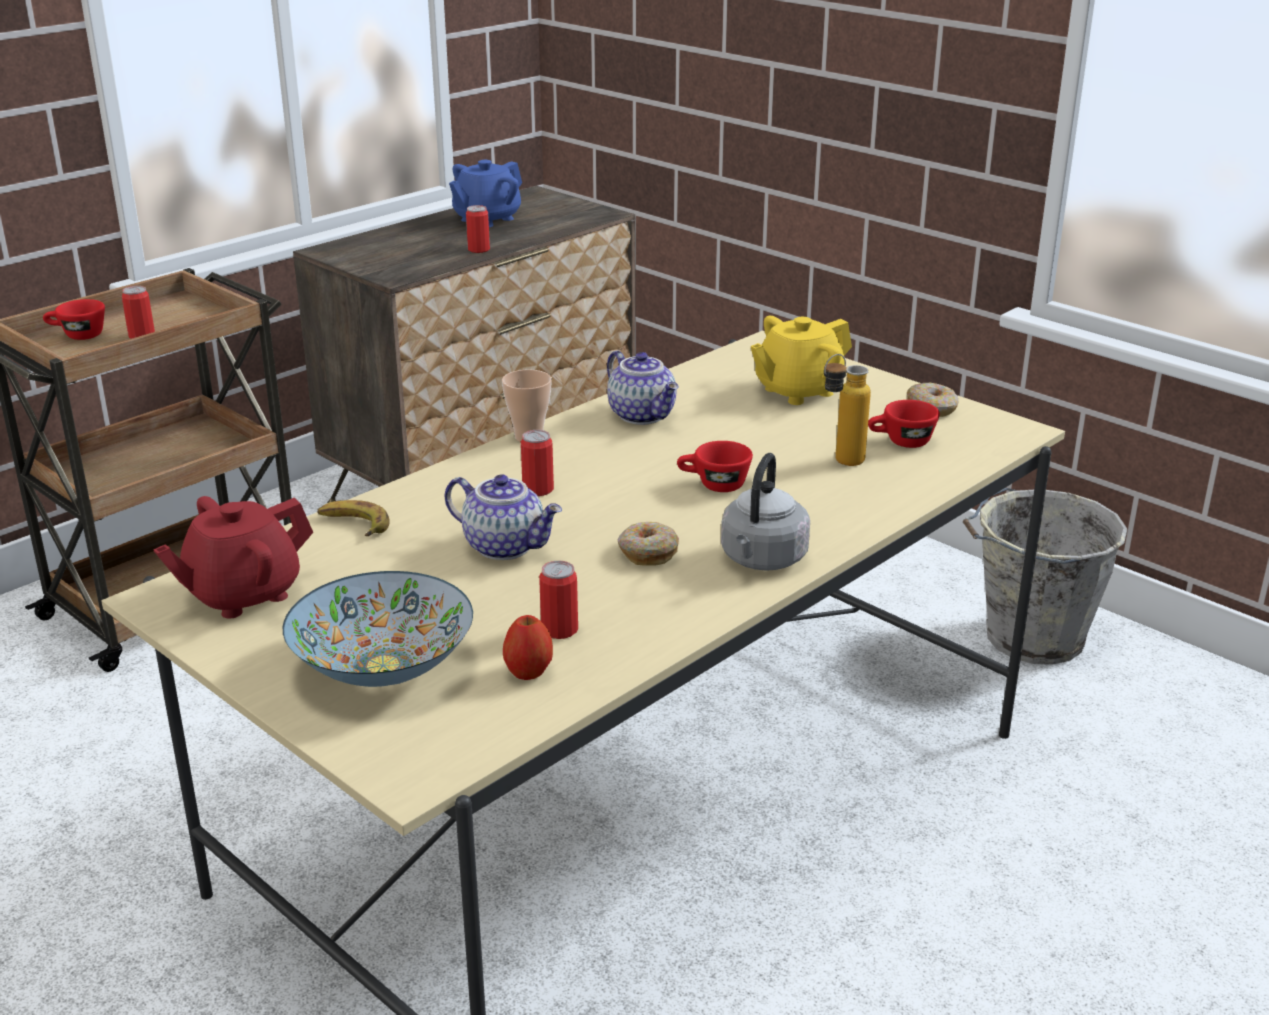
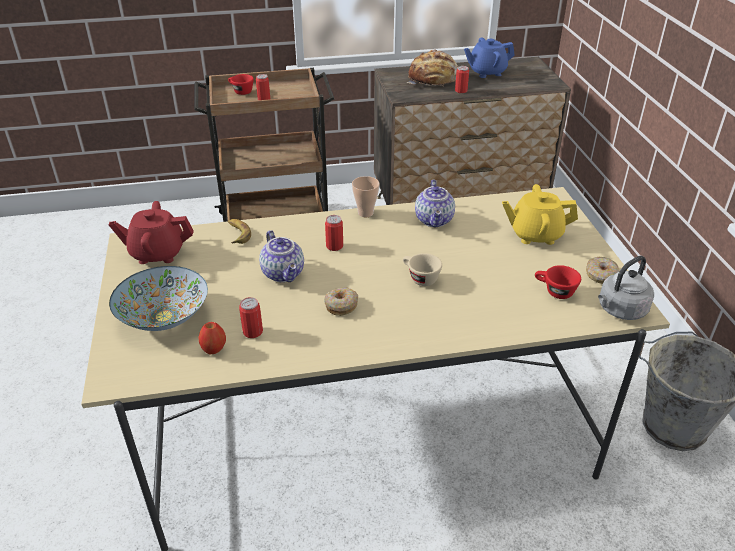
camera: 35 degrees right, 10 degrees up
red cup [677,441,753,492] -> beige cup [403,253,442,286]
grey kettle [721,453,810,571] -> grey kettle moved to [598,256,654,320]
bottle [824,354,871,466] -> none
none -> bread [407,49,458,87]

